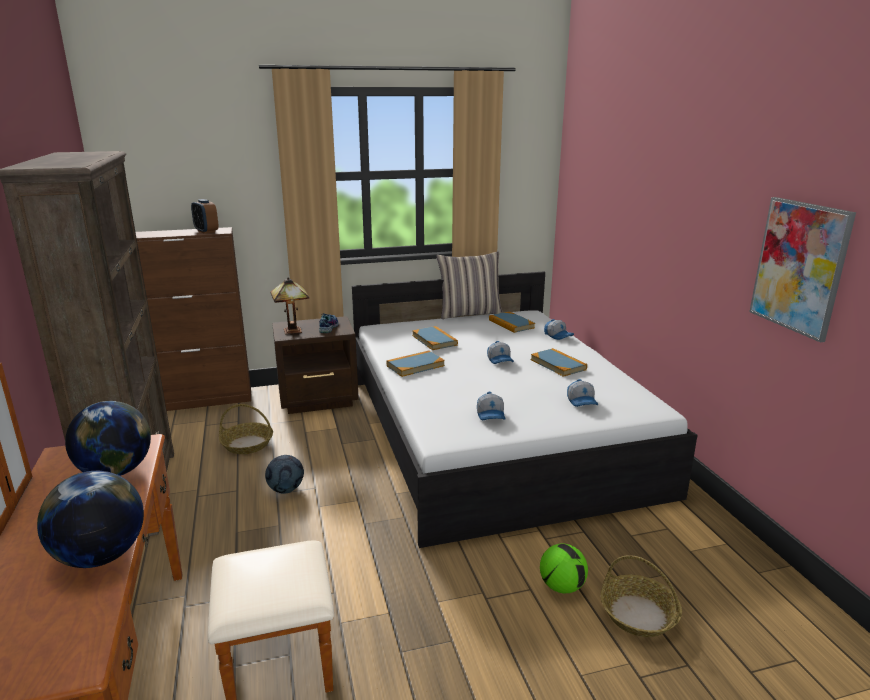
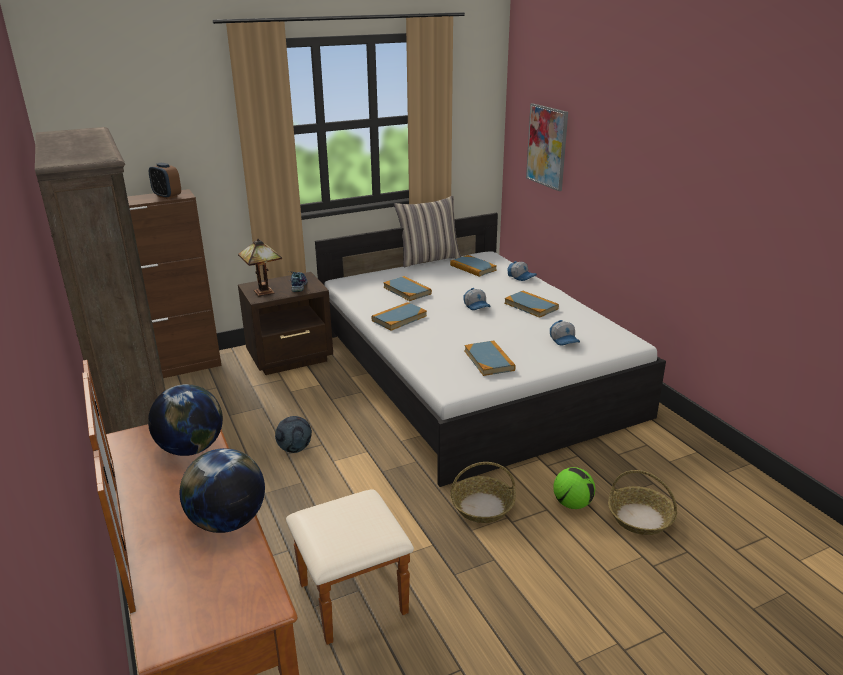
camera: 10 degrees left, 5 degrees up
basket [219,404,273,454] -> basket moved to [450,462,516,523]
cap [477,392,506,421] -> book [464,341,516,376]
picture [749,197,856,342] -> picture moved to [526,103,568,191]

